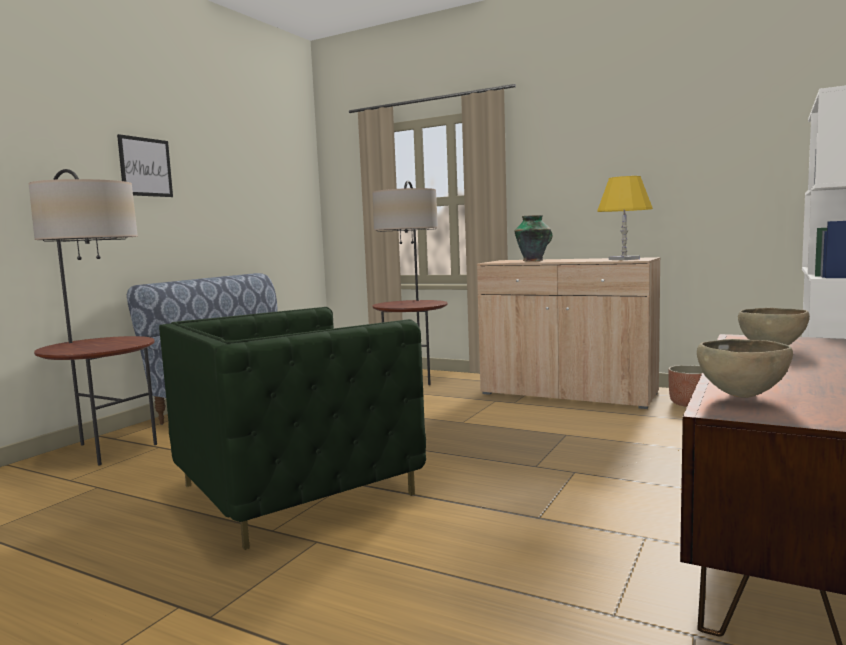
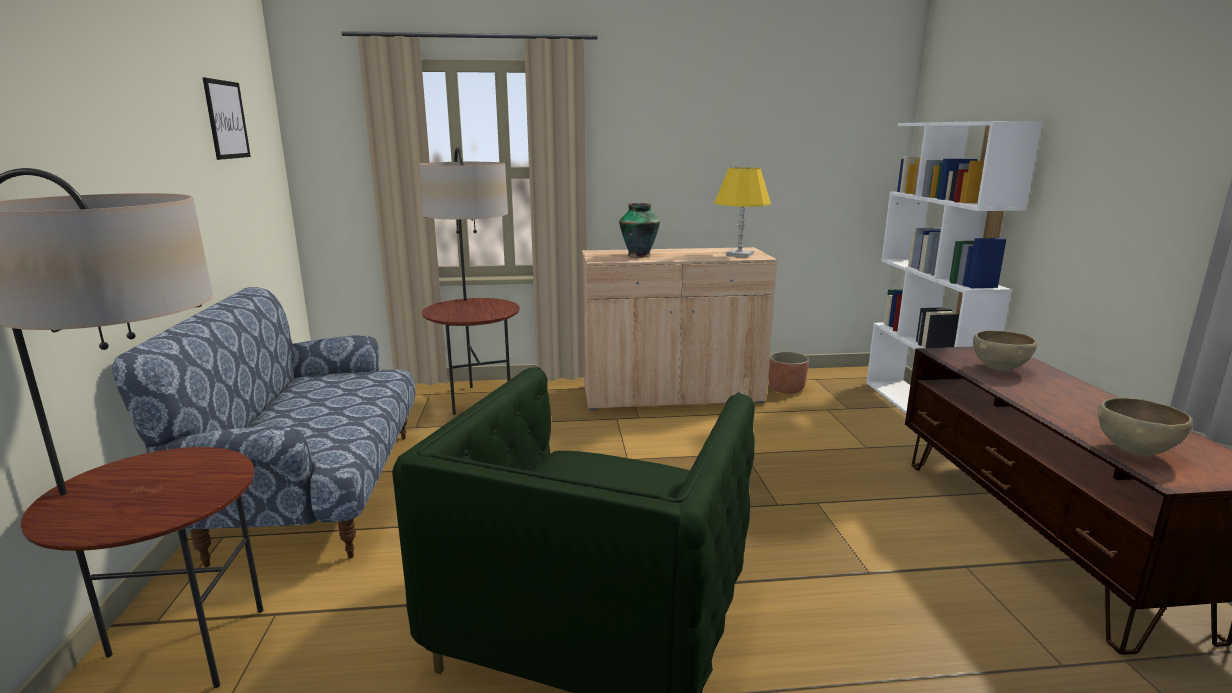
camera: 35 degrees left, 10 degrees up
picture [117,134,173,197] -> picture moved to [203,78,251,160]

